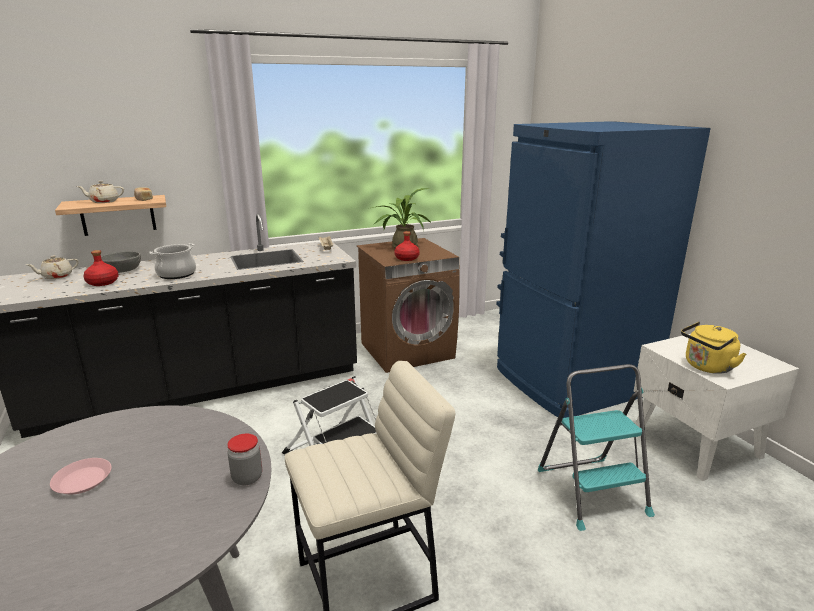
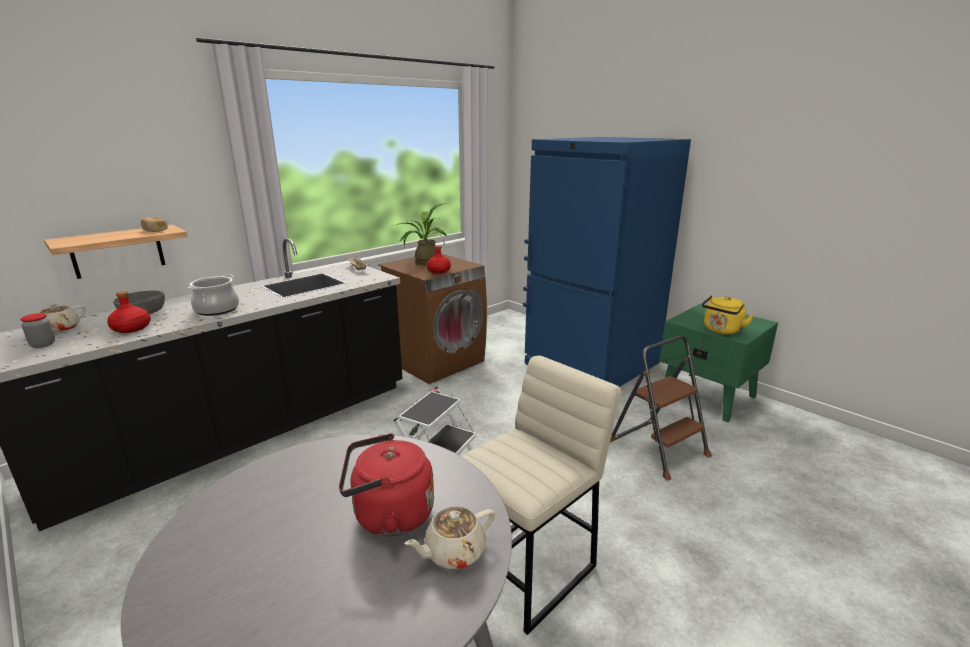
camera: 20 degrees left, 0 degrees up
pink plate [50,458,112,494] -> none
beige teapot [77,181,124,203] -> beige teapot moved to [405,506,495,569]
jar [227,434,262,486] -> jar moved to [20,313,55,348]
turquoise step ladder [538,364,655,531] -> brown step ladder [610,335,712,481]
white nightstand [634,334,799,481] -> green nightstand [659,303,778,422]
none -> red kettle [339,433,434,536]

